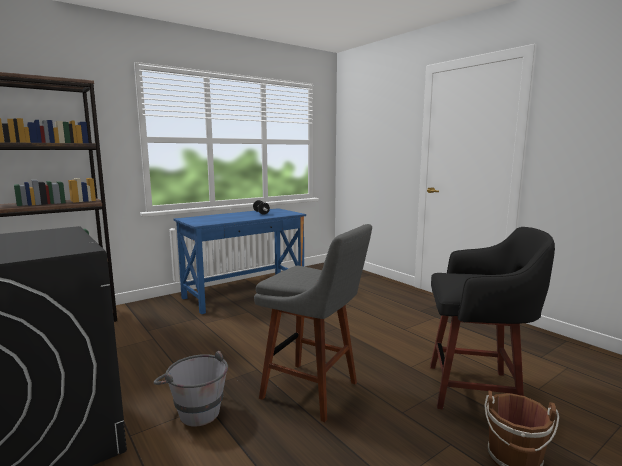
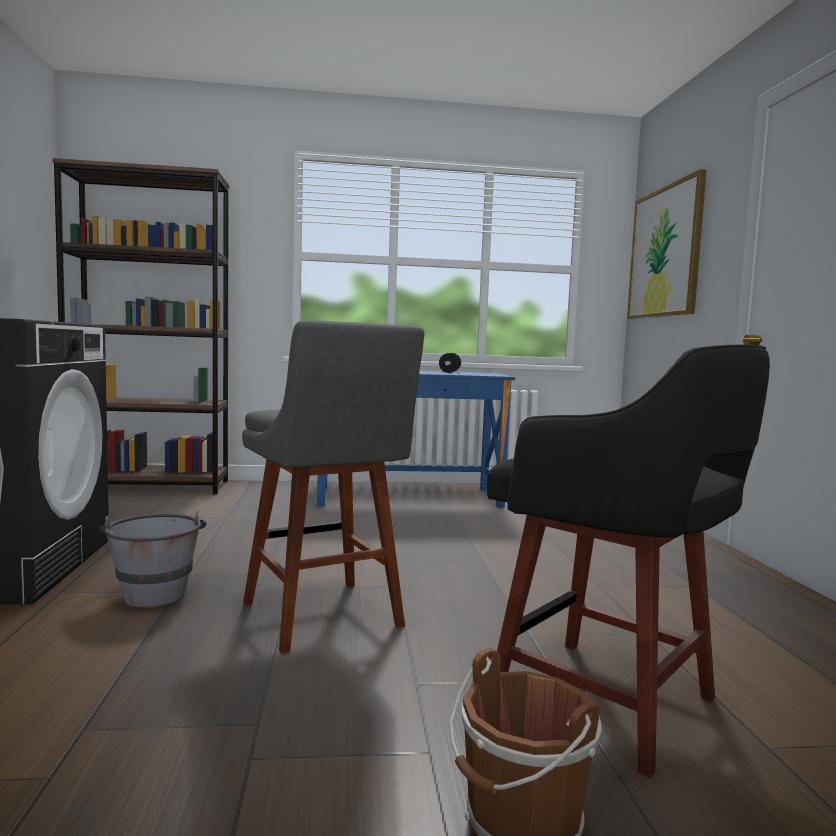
camera: 30 degrees right, 5 degrees down
none -> picture [627,169,707,319]

